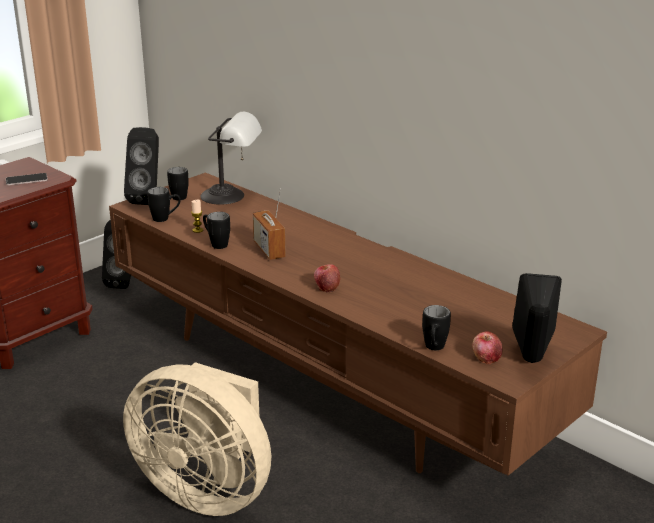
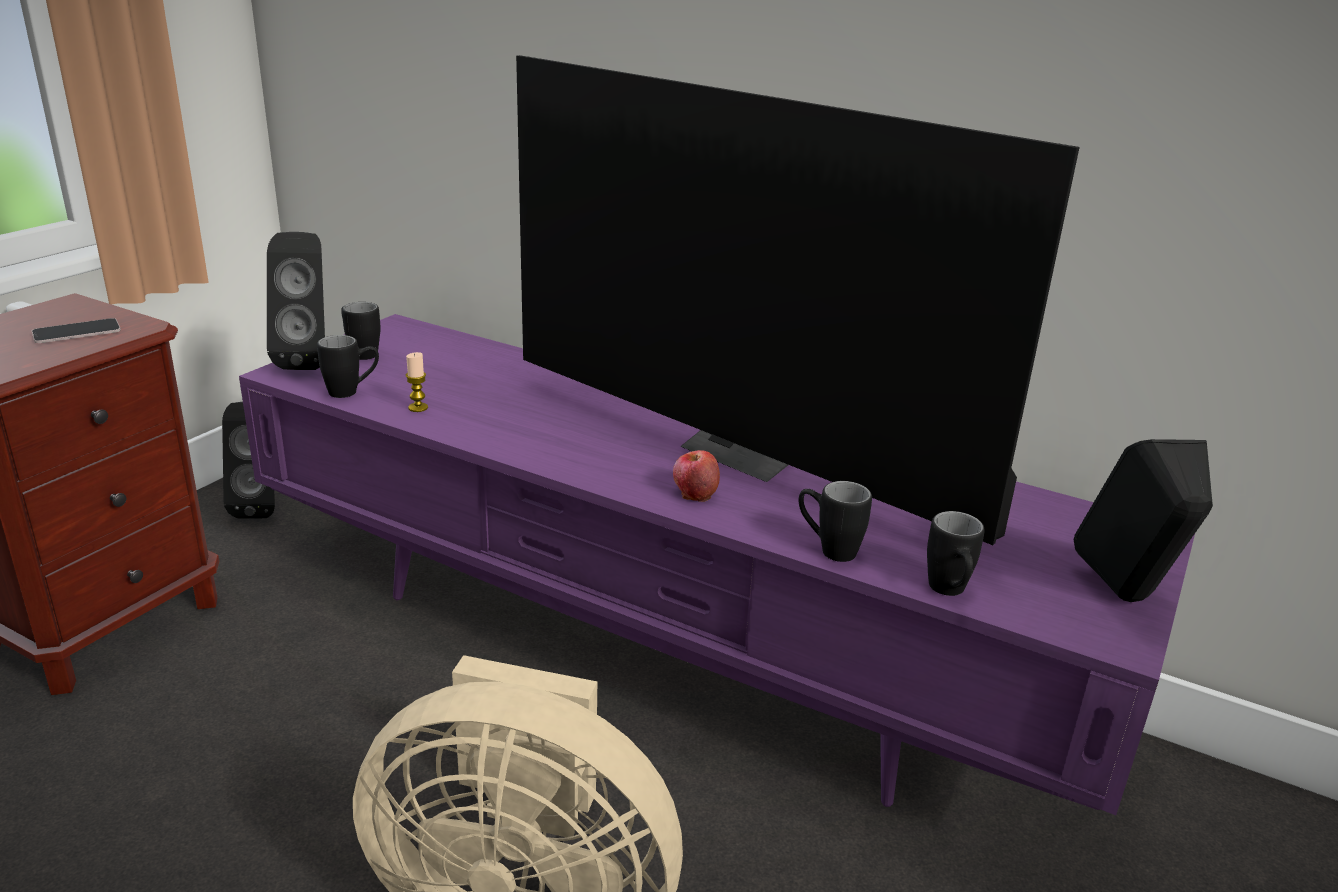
camera: 15 degrees left, 0 degrees up
brown tv stand [109,173,607,476] -> purple tv stand [239,314,1195,815]
table lamp [200,112,262,205] -> none
black mug [203,212,230,249] -> black mug moved to [799,481,872,562]
radio [253,188,286,260] -> none
apple [472,331,503,364] -> none
none -> television [516,55,1080,545]

